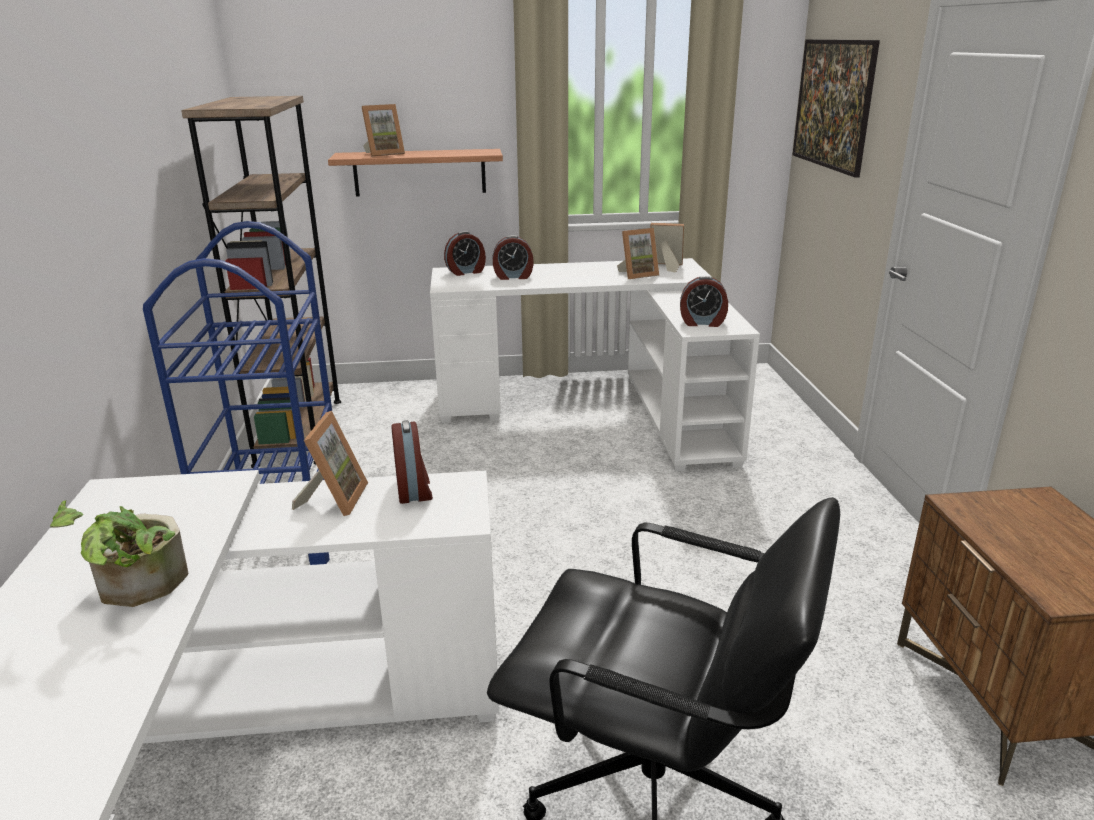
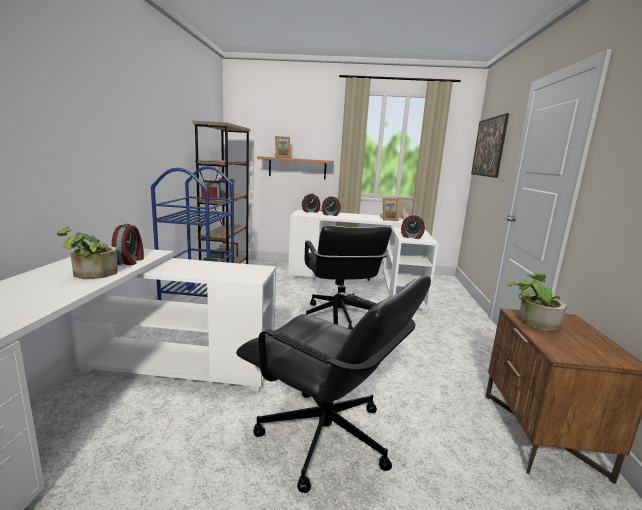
camera: 10 degrees right, 10 degrees down
picture frame [292,411,368,516] -> none
alarm clock [391,420,433,504] -> alarm clock moved to [112,224,144,265]
none -> black office chair [305,226,392,330]
none -> potted plant [507,274,567,331]

